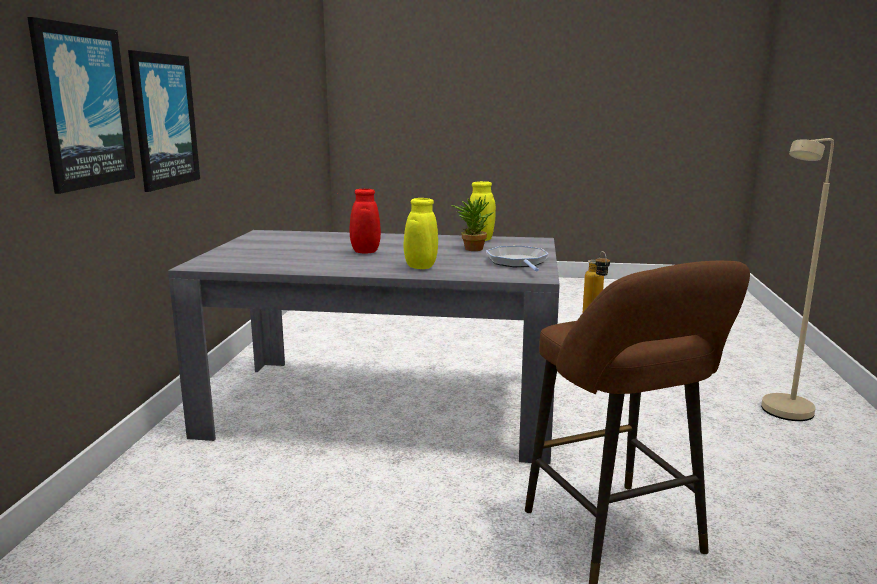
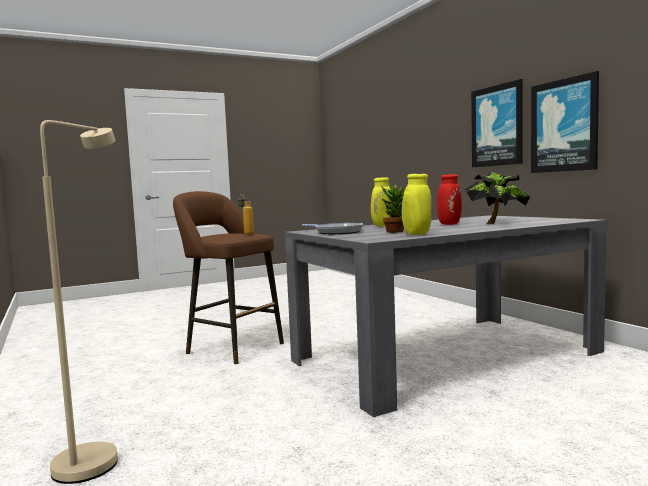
camera: 145 degrees right, 10 degrees down
none -> potted plant [464,172,530,224]

